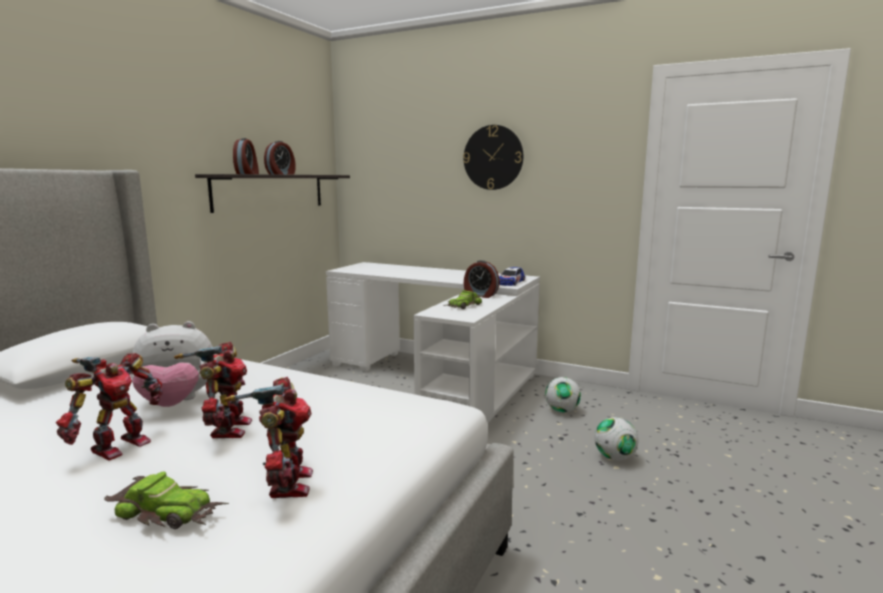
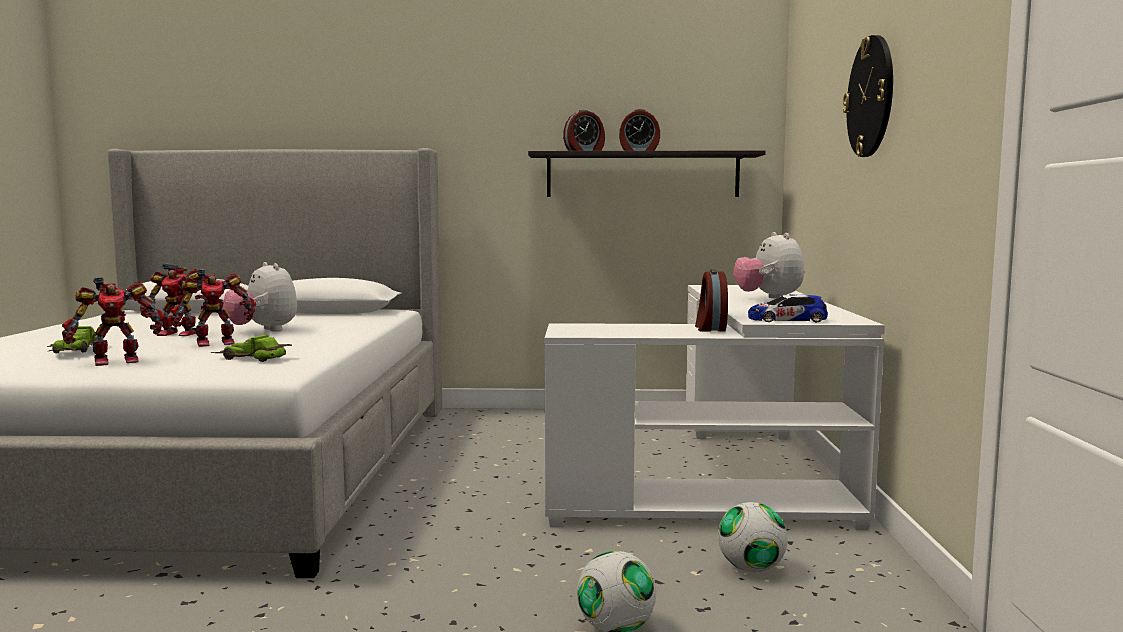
camera: 65 degrees right, 5 degrees down
toy car [443,290,484,309] -> toy car moved to [210,335,292,362]
none -> plush toy [733,232,804,299]

